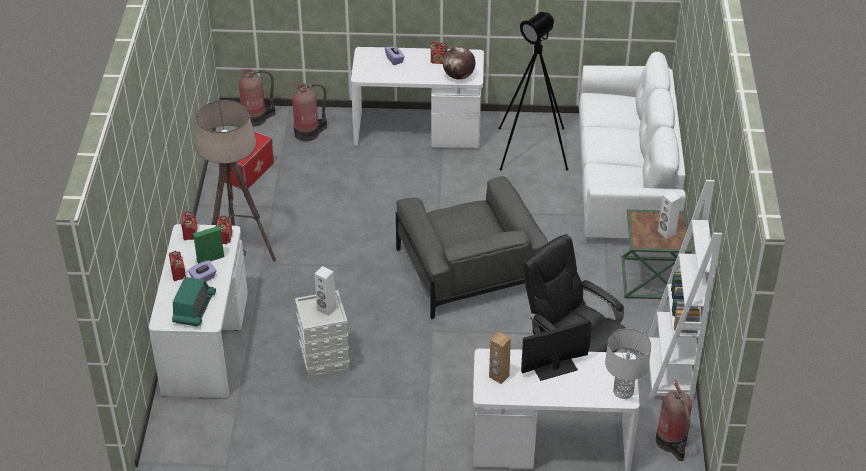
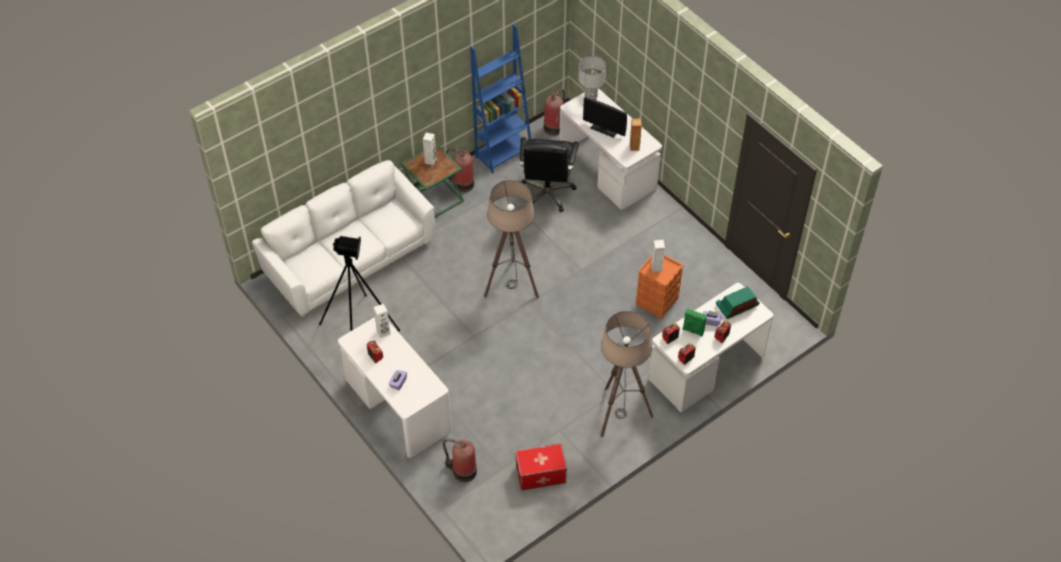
camera: 130 degrees left, 10 degrees up
fire extinguisher [239,69,276,127] -> fire extinguisher moved to [446,148,474,192]
grey storage box [295,290,350,381] -> orange storage box [636,255,683,319]
grey armchair [396,176,548,319] -> floor lamp [484,180,539,299]
globe [443,46,475,80] -> white speaker [373,304,391,338]
white bookcase [648,180,722,400] -> blue bookcase [470,24,531,174]

